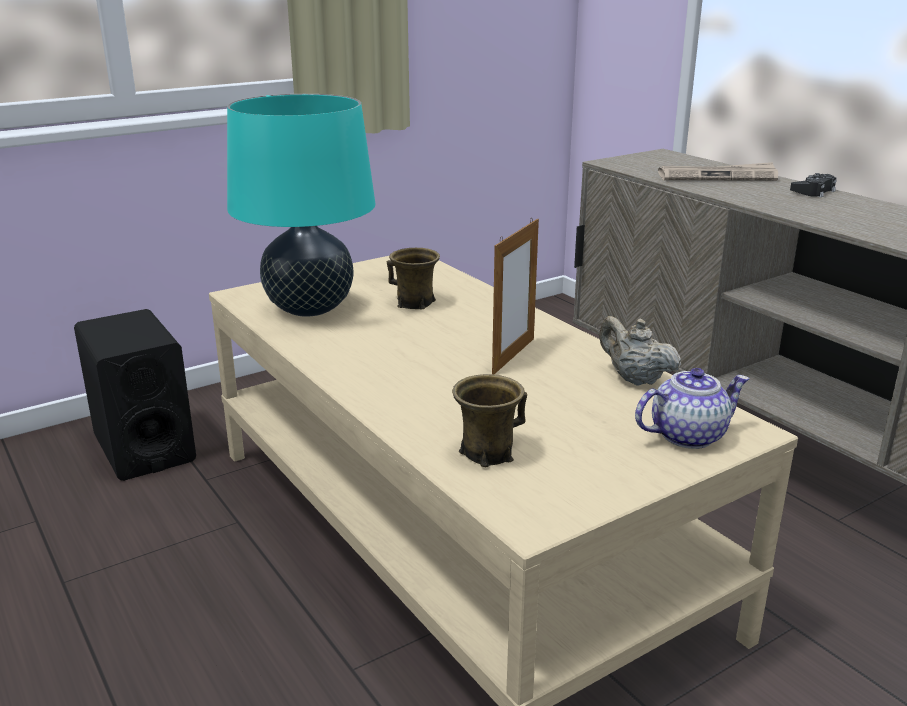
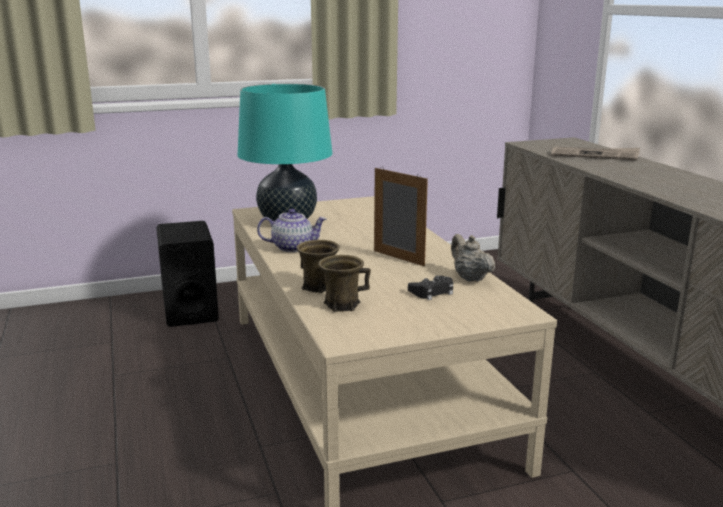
camera: 15 degrees right, 5 degrees down
brown mug [387,248,440,309] -> brown mug moved to [296,240,340,293]
picture frame [492,219,539,374] -> picture frame turned 90 degrees counterclockwise [374,166,428,266]
teapot [635,368,750,449] -> teapot moved to [257,209,327,252]
black game controller [790,173,837,197] -> black game controller moved to [408,276,453,300]

